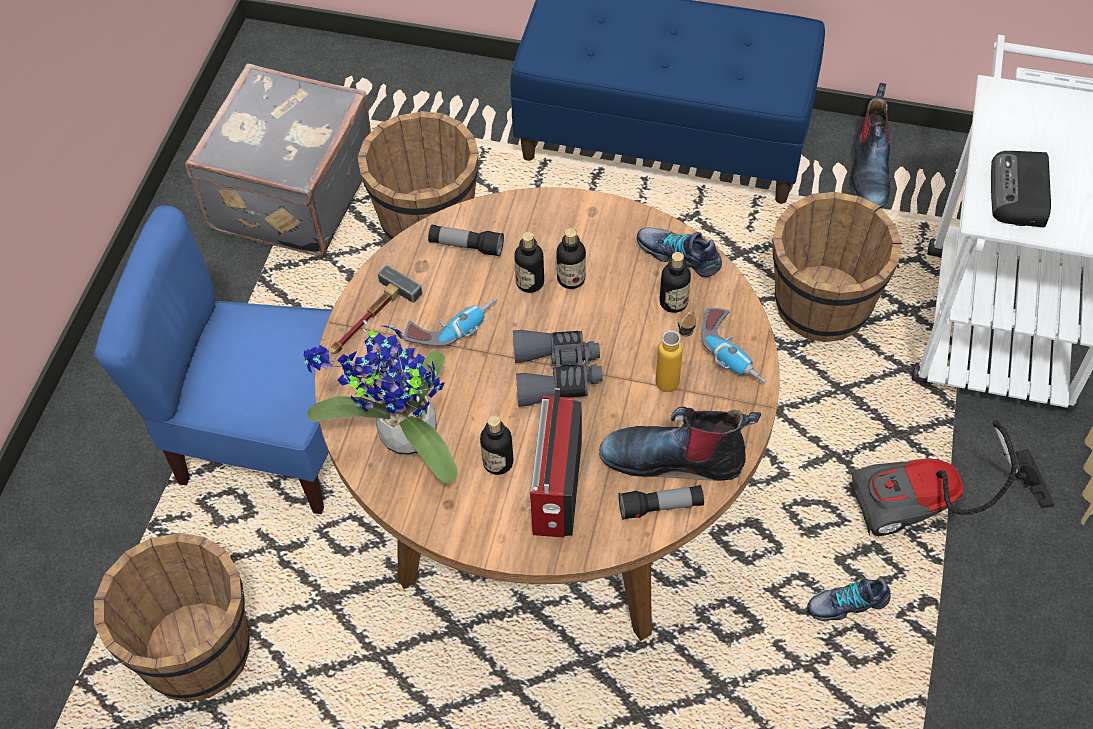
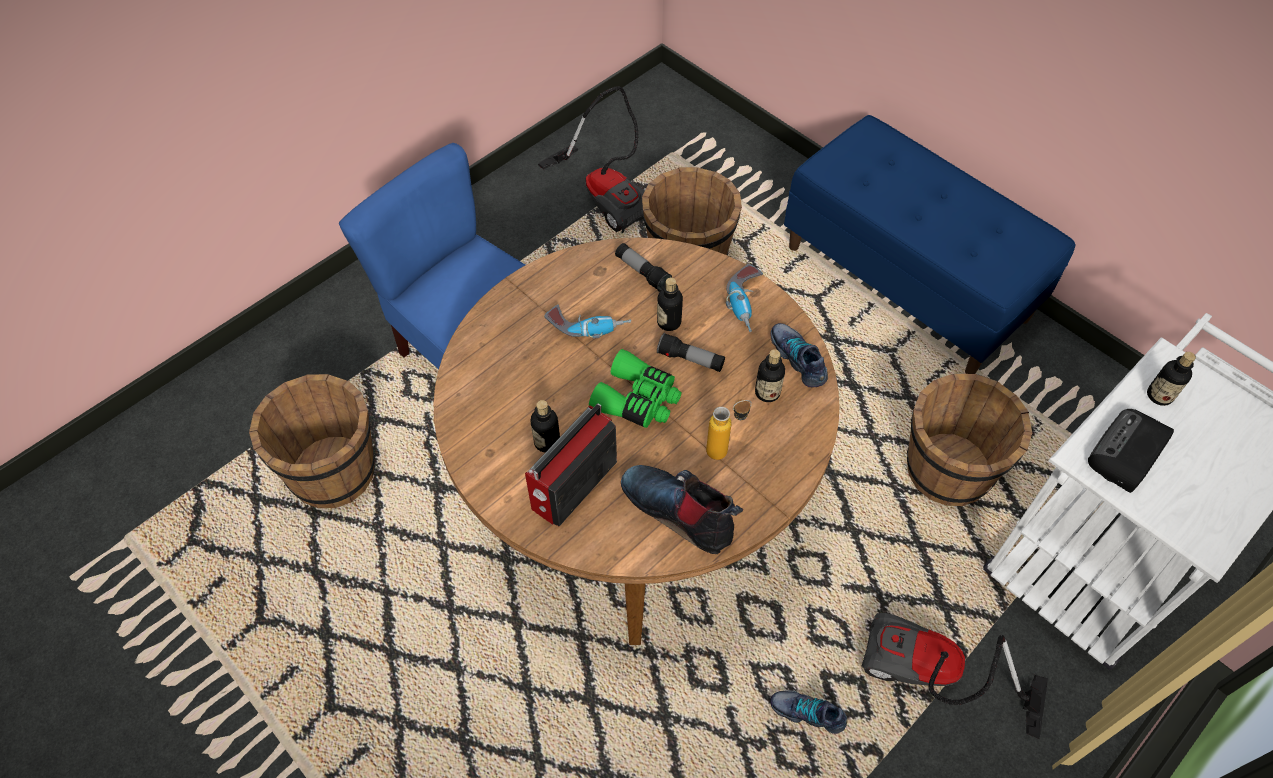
camera: 30 degrees right, 0 degrees up
grey suitcase [185,64,371,256] -> vacuum cleaner [538,86,645,233]
potted plant [303,320,458,483] -> none
hammer [330,265,422,354] -> none
grey binoculars [513,330,603,407] -> green binoculars [589,349,681,428]
bottle [557,228,586,289] -> bottle moved to [1147,352,1196,406]
flashlight [619,485,704,520] -> flashlight moved to [657,333,725,372]
power drill [702,308,766,383] -> power drill moved to [726,264,763,332]
boot [849,83,890,207] -> none

